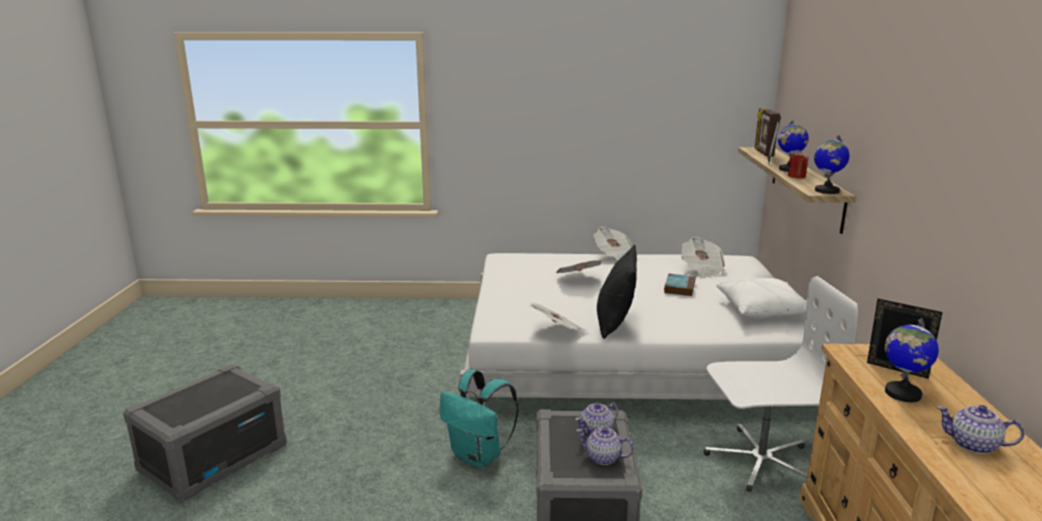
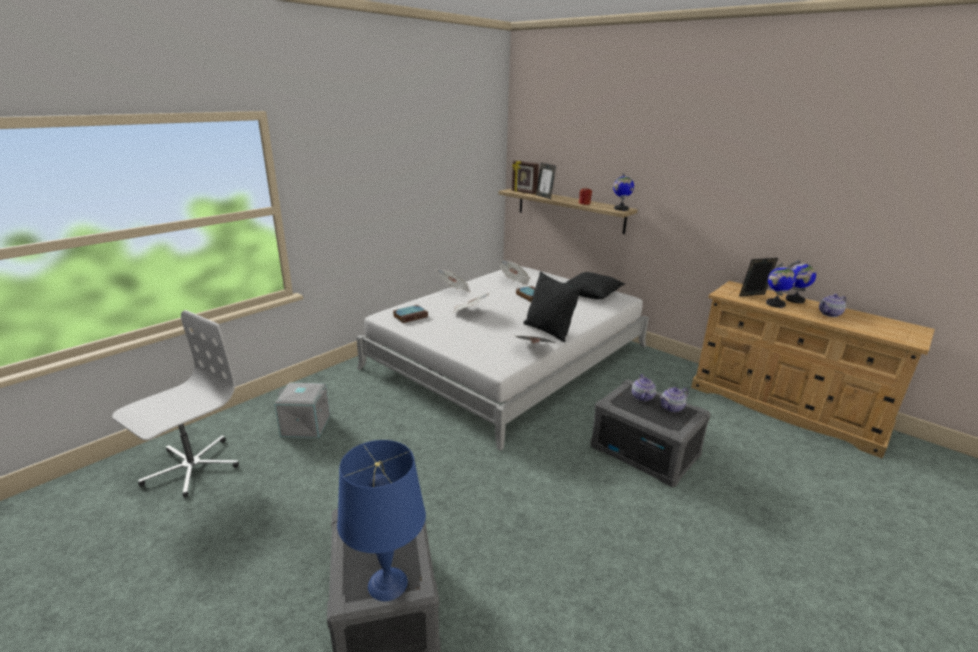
camera: 50 degrees left, 5 degrees up
turquoise backpack [440,369,518,468] -> none
white office chair [704,276,858,492] -> white office chair moved to [112,310,239,498]
white pillow [716,278,807,318] -> black pillow [566,272,625,299]
globe [778,120,809,172] -> globe moved to [786,260,816,303]
none -> grey storage box [274,383,330,438]
none -> blue table lamp [337,440,426,601]
none -> book [393,305,428,323]

